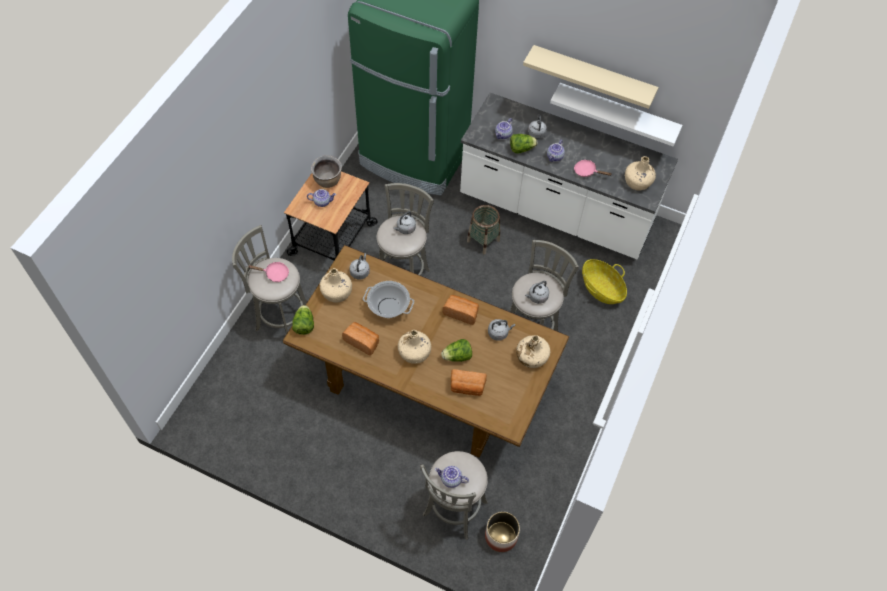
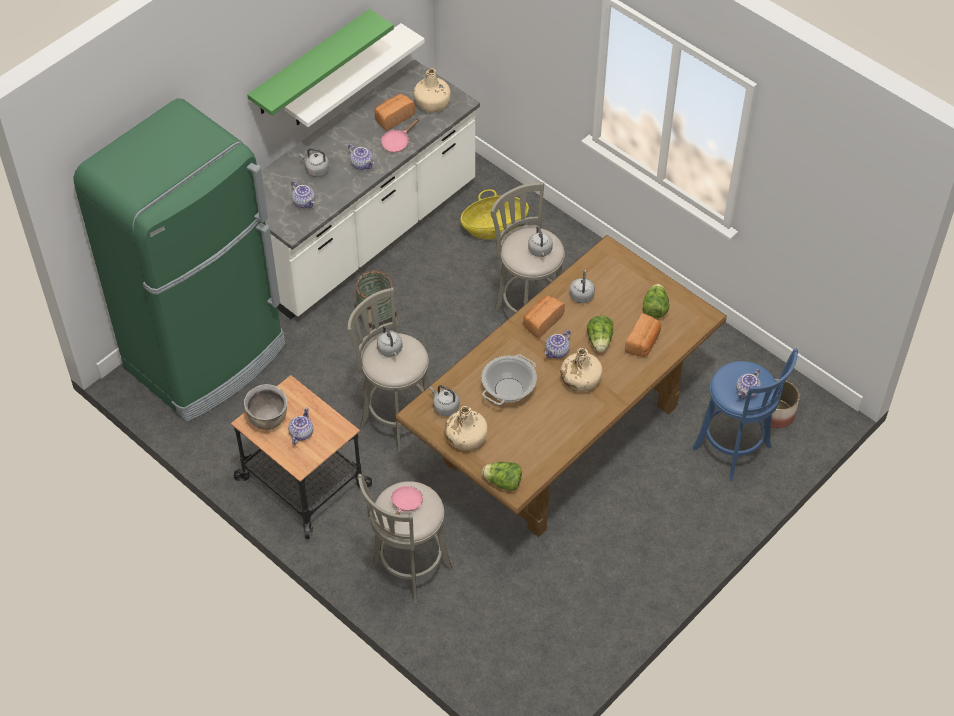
camera: 70 degrees left, 5 degrees down
bread [342,322,379,356] -> bread moved to [374,94,415,131]
grey stool [420,451,488,540] -> blue stool [692,348,798,481]
lettuce [510,134,537,153] -> lettuce moved to [642,284,669,319]
beige bottle [516,335,550,368] -> none
beige shelf [523,45,659,109] -> green shelf [247,9,394,116]
none -> teapot [545,330,571,359]

